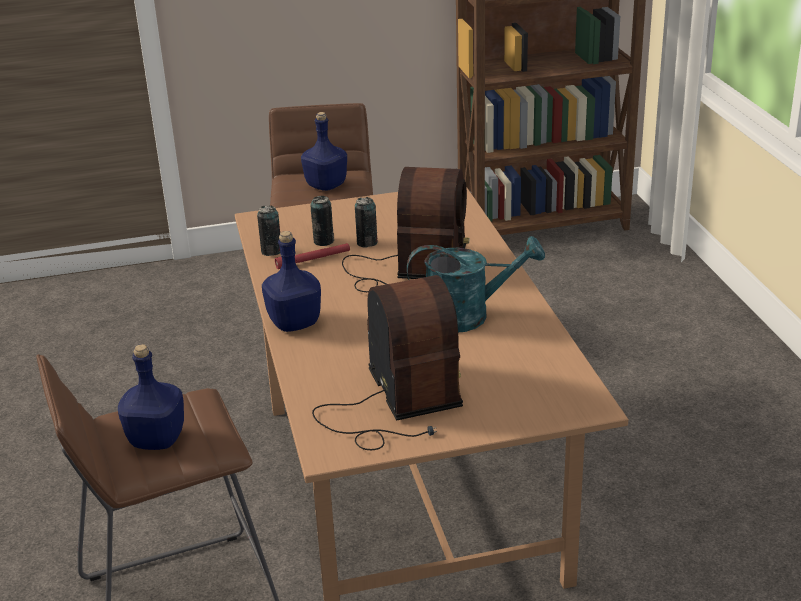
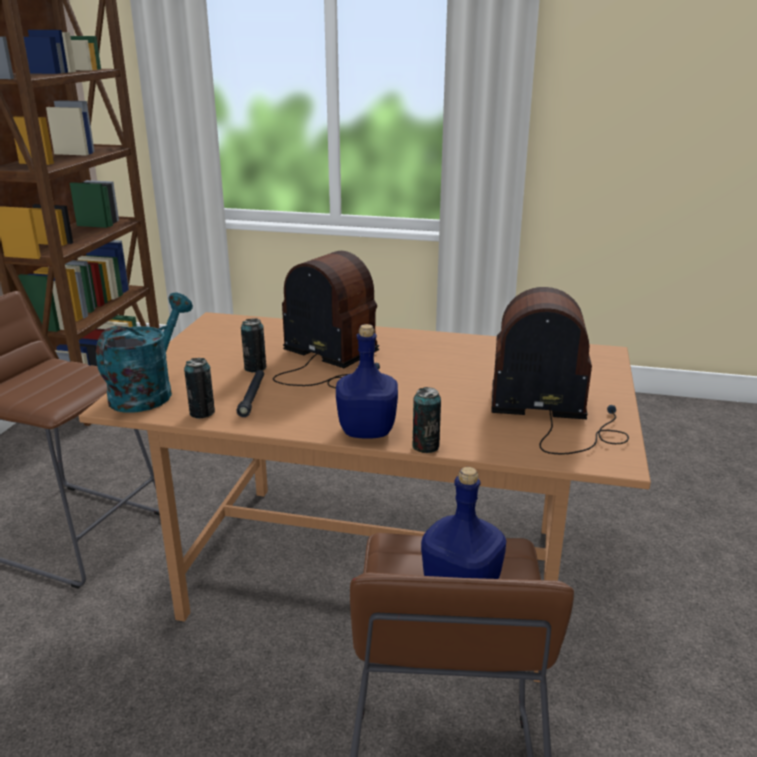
camera: 65 degrees left, 5 degrees down
red flashlight [275,243,350,269] -> black flashlight [237,370,264,417]
blue bottle [301,112,347,191] -> none
can [310,196,334,246] -> can moved to [413,387,441,453]
turquoise watering can [407,236,545,332] -> turquoise watering can moved to [96,293,193,413]

